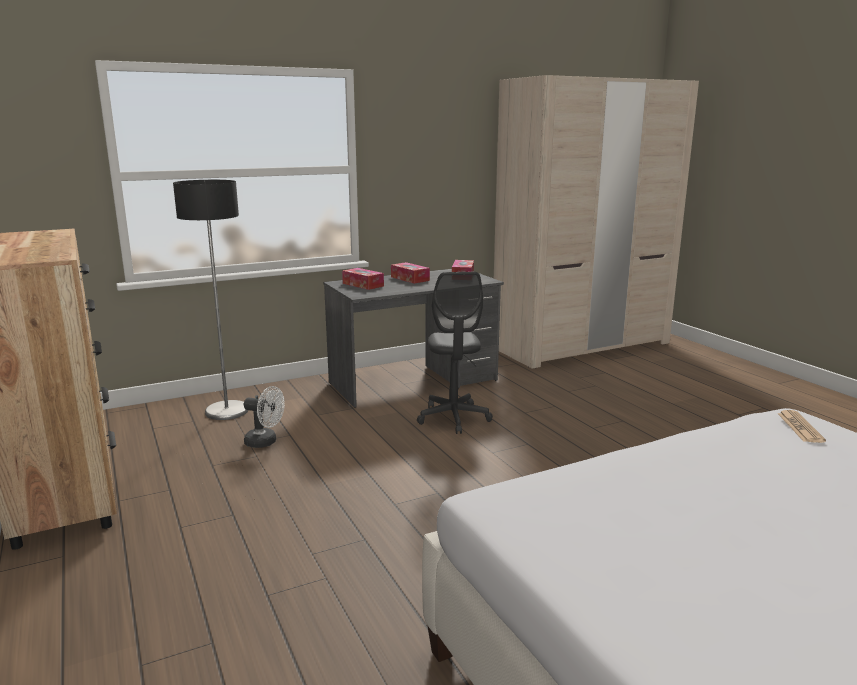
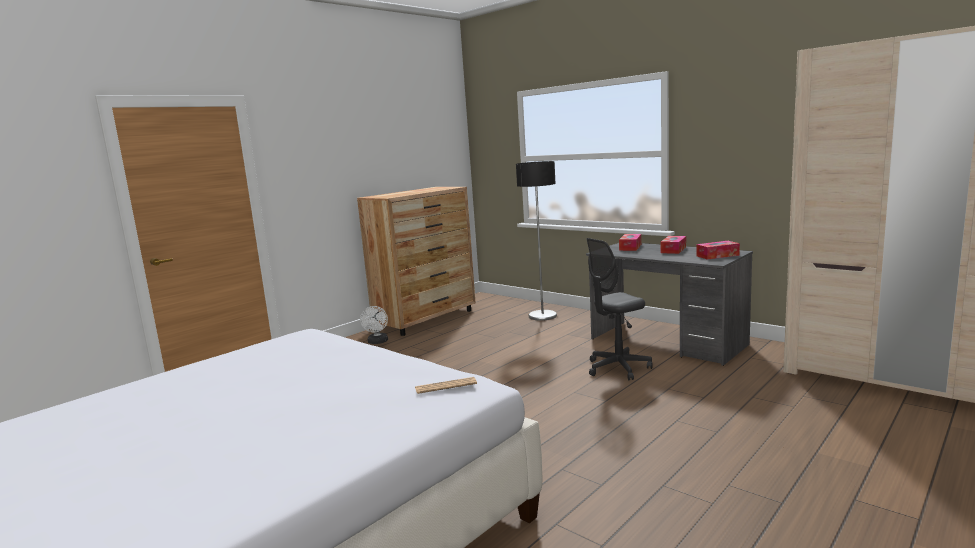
camera: 70 degrees right, 5 degrees down
white fan [244,386,285,448] -> white fan moved to [360,306,388,344]

